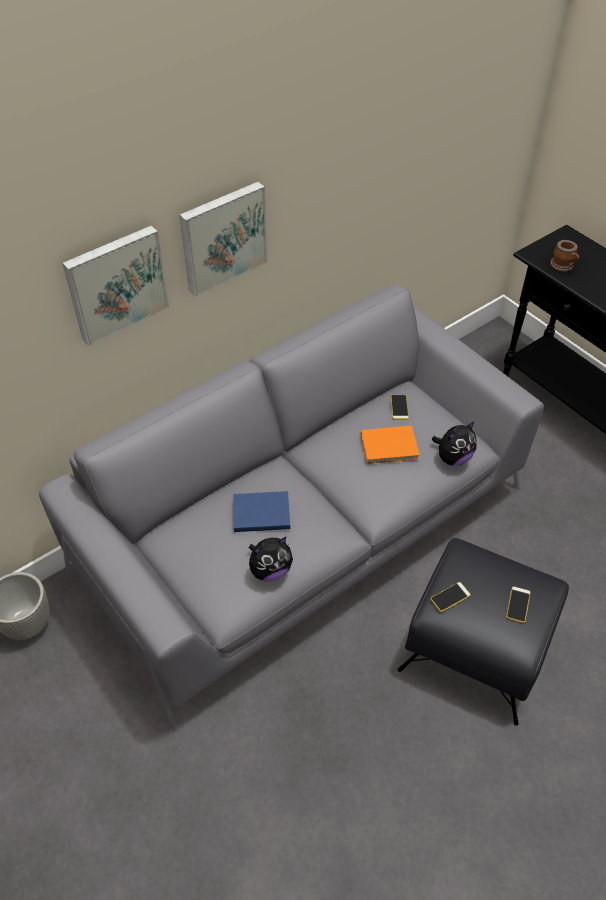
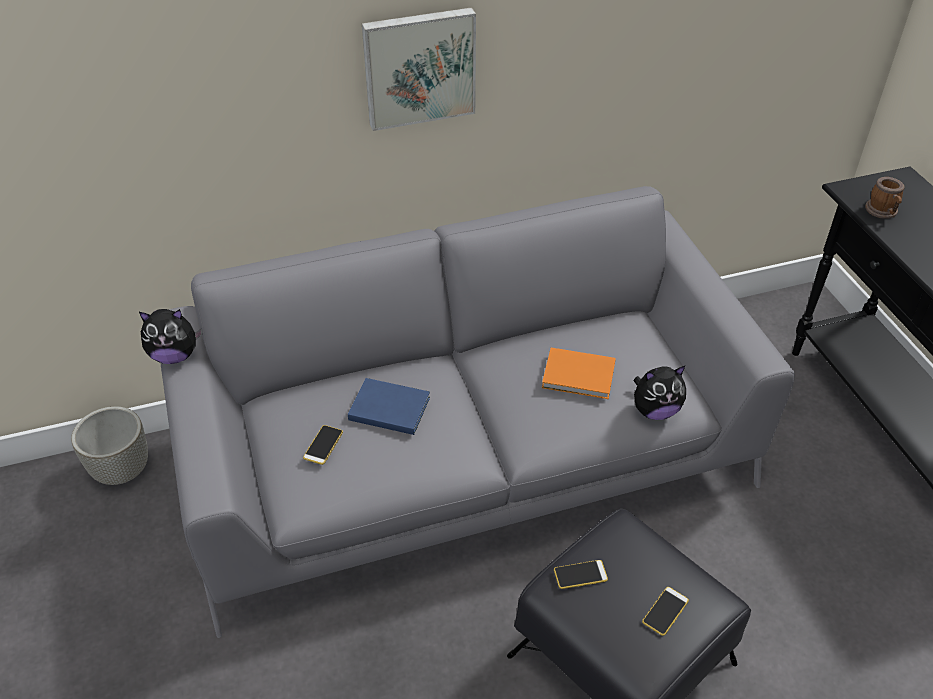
camera: 20 degrees right, 5 degrees down
picture [62,226,170,346] -> none
plush toy [249,537,293,581] -> plush toy moved to [139,309,202,364]
phone [391,395,409,419] -> phone moved to [303,425,343,465]

